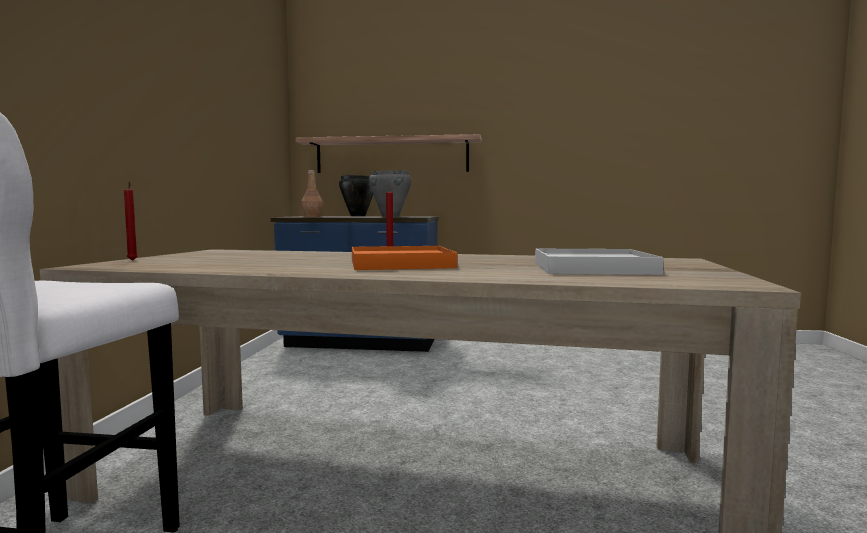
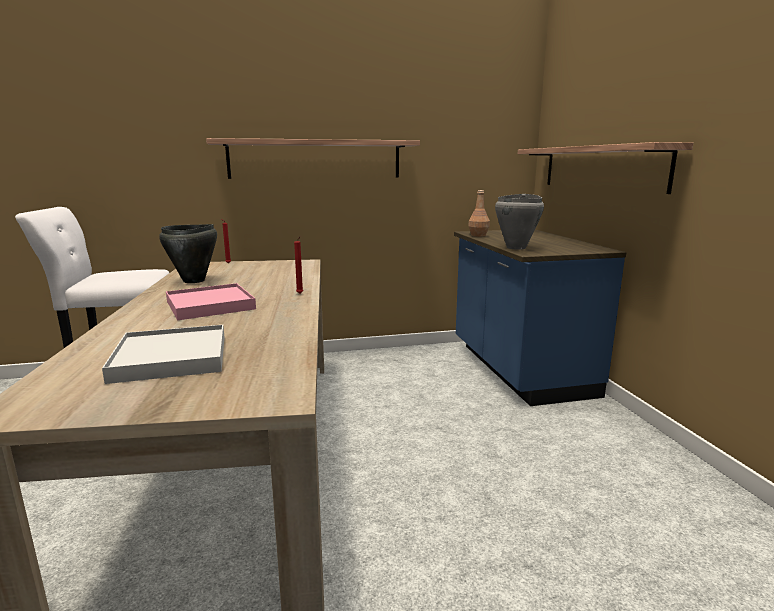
camera: 70 degrees right, 10 degrees up
black cooking pot [339,175,373,216] -> black cooking pot moved to [159,224,217,283]
orange tray [352,246,457,270] -> pink tray [166,283,256,320]
none -> shelf [206,138,420,179]

